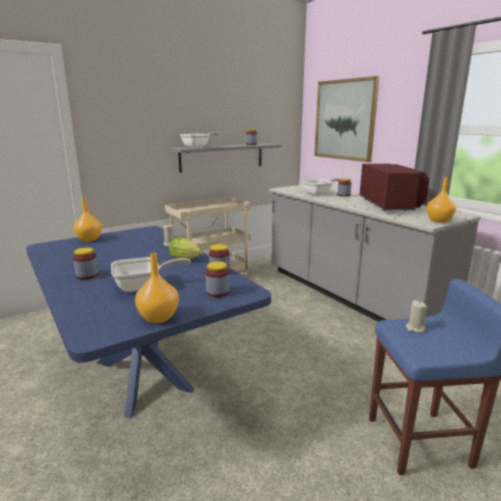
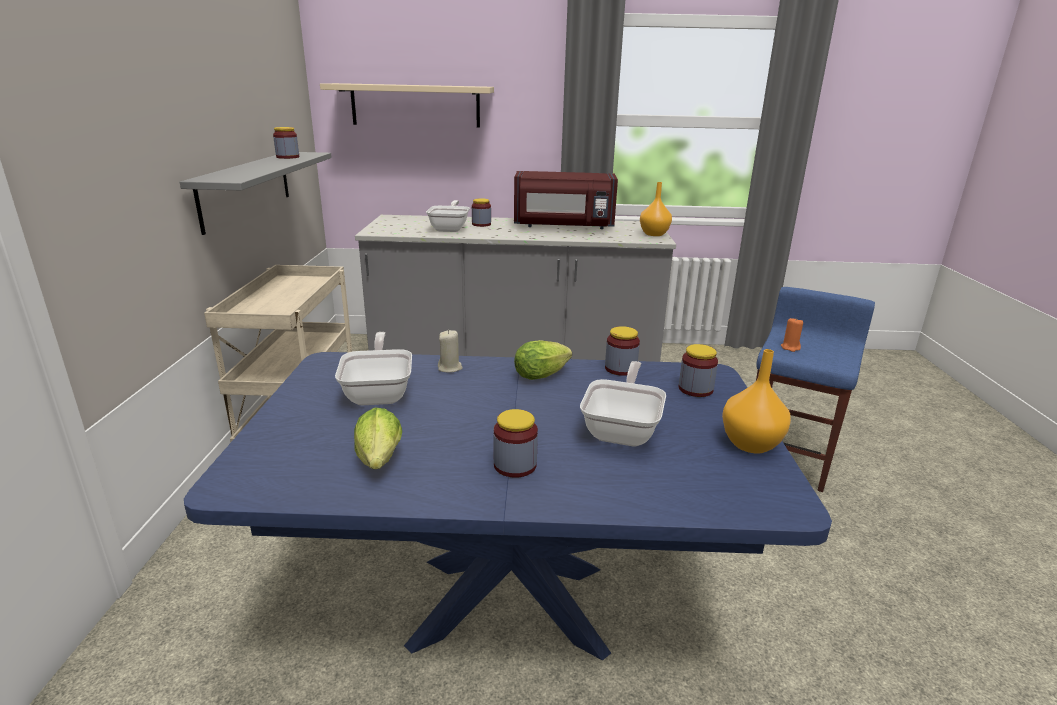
camera: 55 degrees left, 5 degrees up
orange vase [74,198,102,242] -> none
frying pan [180,132,219,148] -> frying pan moved to [335,332,412,405]
picture [314,76,380,162] -> beige shelf [320,83,494,128]
red microwave [360,164,429,211] -> red microwave turned 150 degrees clockwise [514,171,618,229]
beige candle [406,300,427,333] -> orange candle [781,317,803,352]
none -> lettuce [354,407,402,469]

